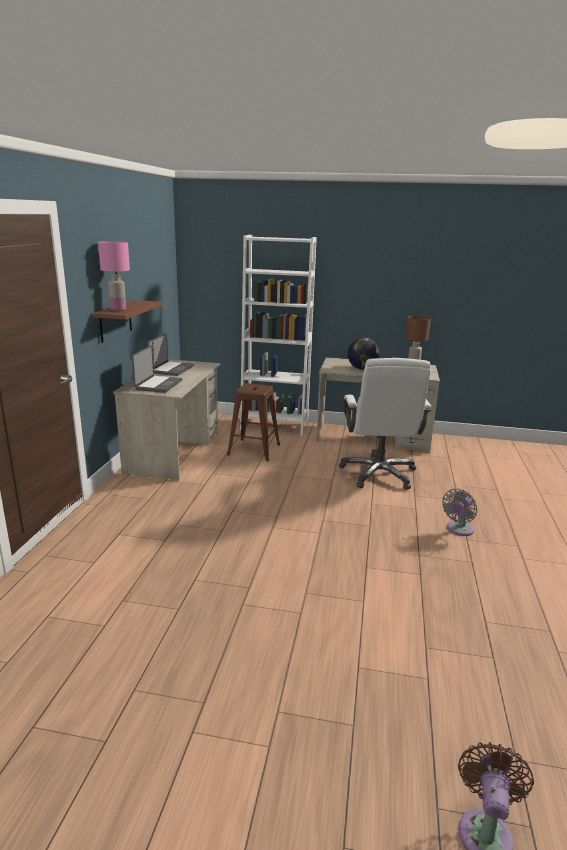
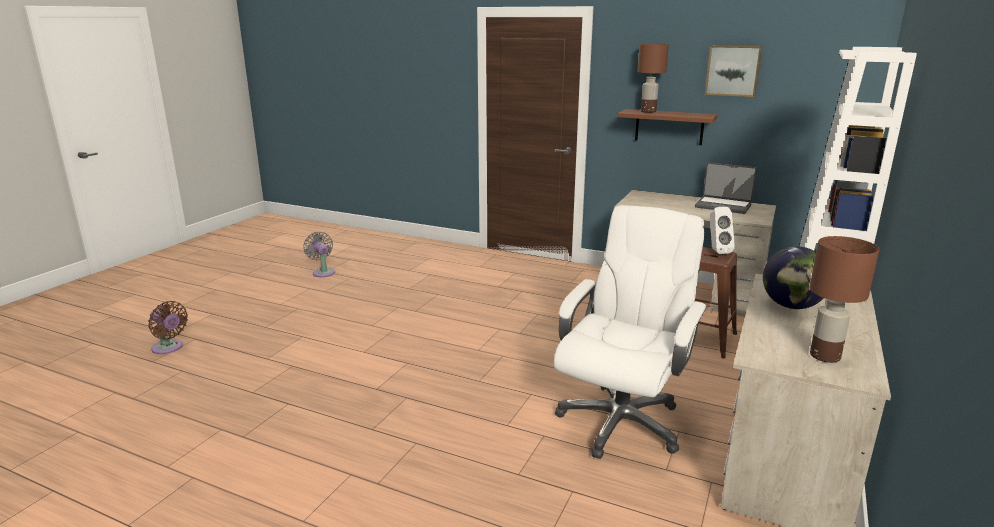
camera: 105 degrees right, 0 degrees up
pink table lamp [98,241,130,311] -> brown table lamp [637,44,669,113]
laptop [131,346,182,393] -> none
white office chair [339,358,432,490] -> white office chair turned 105 degrees clockwise [554,205,707,459]
grey fan [442,488,477,536] -> grey fan moved to [303,232,335,277]
none -> picture [705,45,762,97]
none -> white speaker [710,207,735,254]

